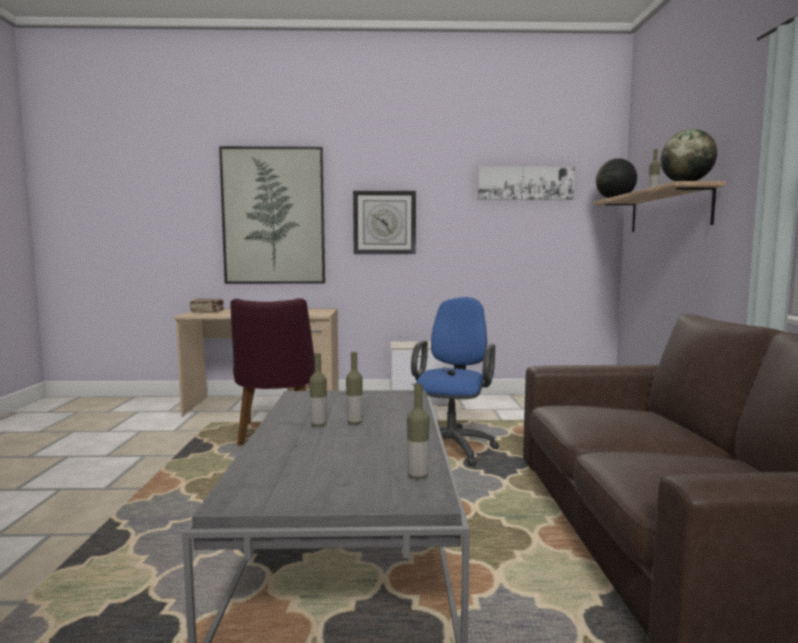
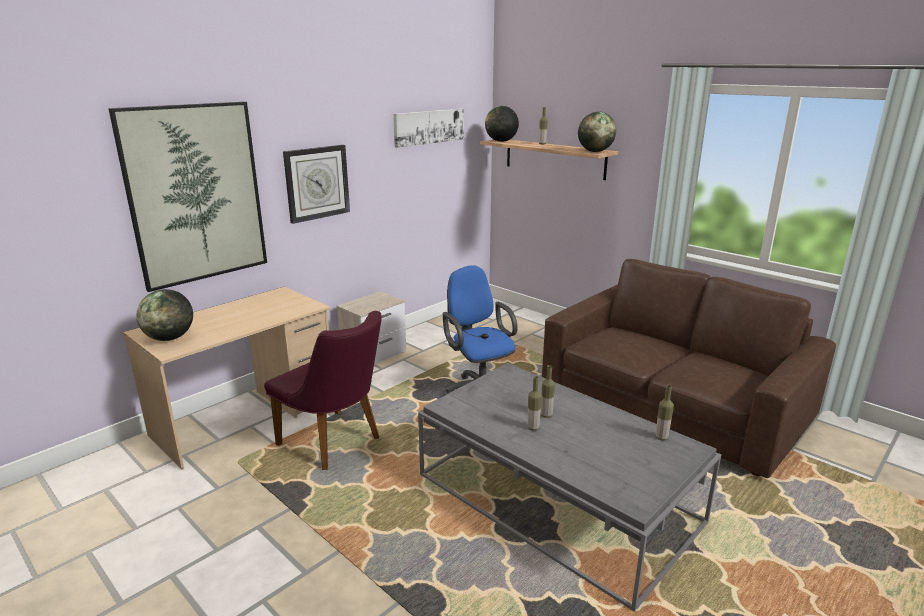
camera: 45 degrees left, 15 degrees up
brown book [189,298,224,313] -> globe [136,289,193,341]

